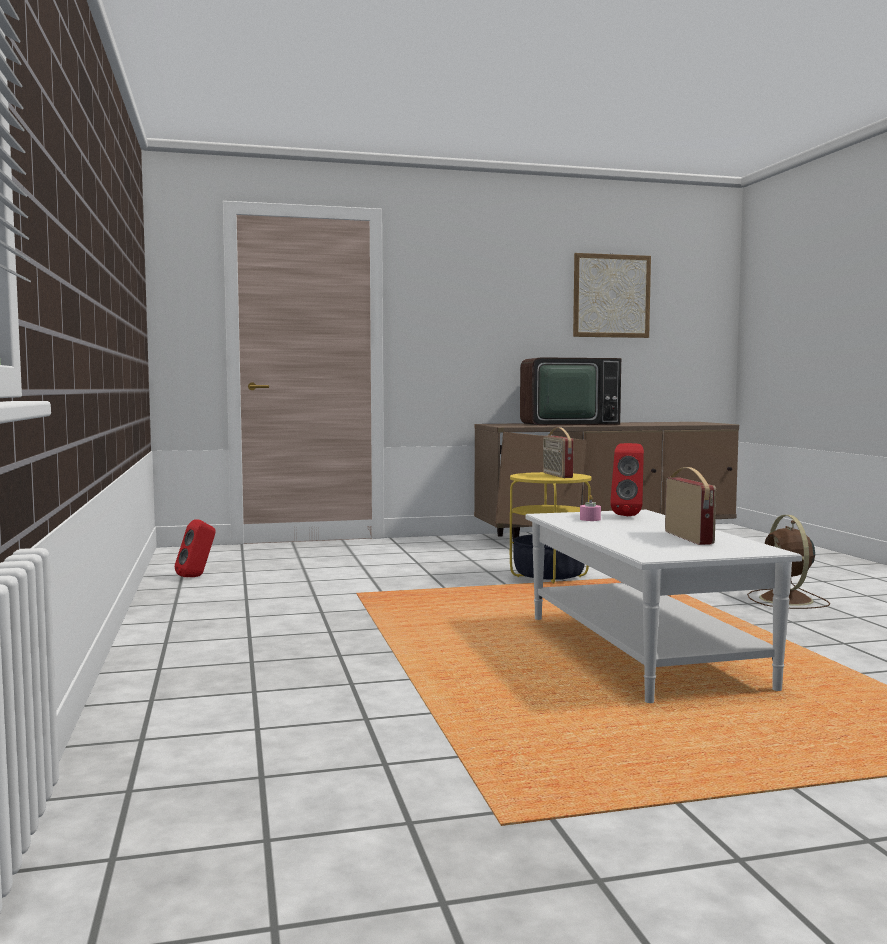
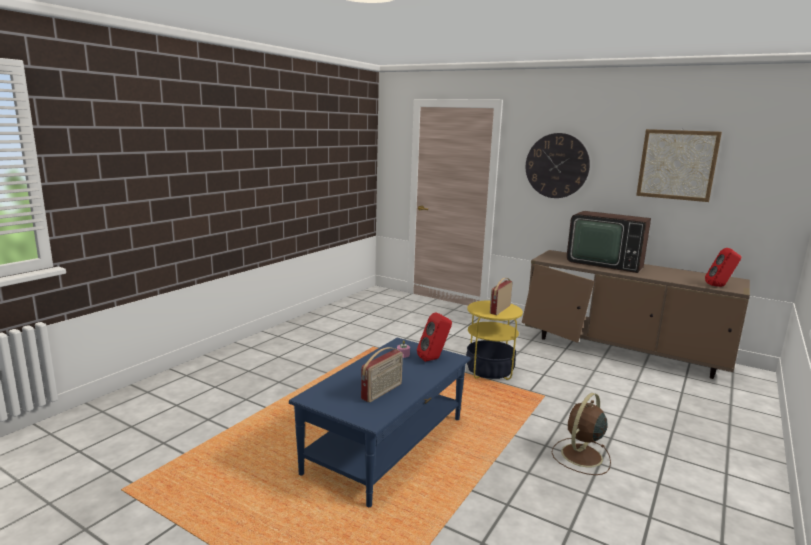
camera: 45 degrees right, 10 degrees up
red speaker [174,519,215,577] -> red speaker moved to [705,248,741,287]
white coffee table [525,510,802,703] -> blue coffee table [289,338,471,507]
none -> wall clock [526,133,590,198]

